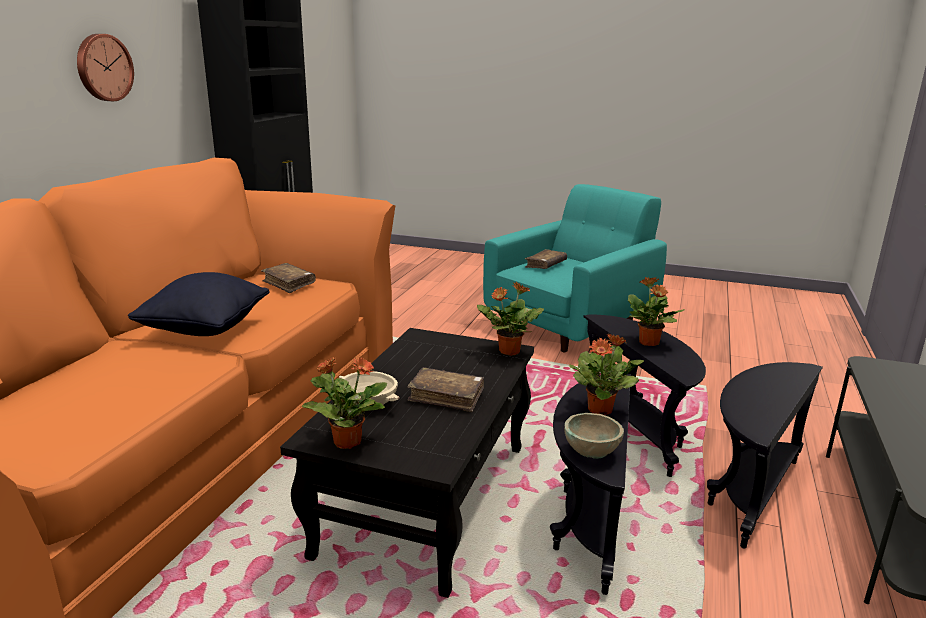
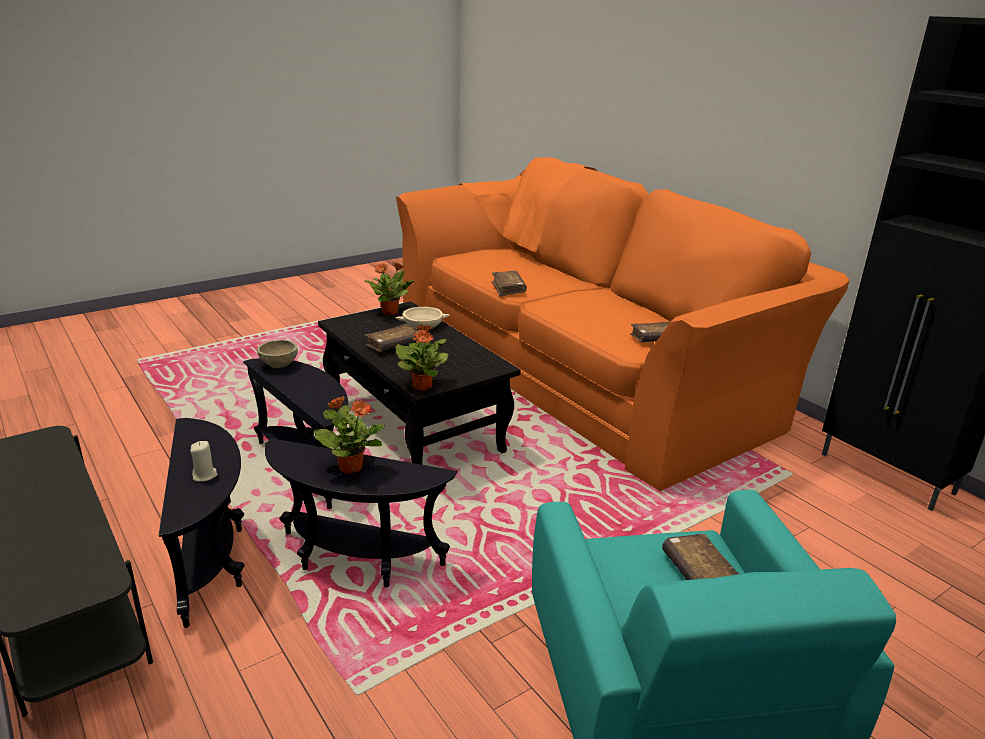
camera: 125 degrees right, 5 degrees up
wall clock [77,34,134,101] -> none
black pillow [128,272,269,336] -> none
potted plant [569,334,644,415] -> none
none -> beige candle [190,441,218,482]
none -> brown book [492,271,527,297]

